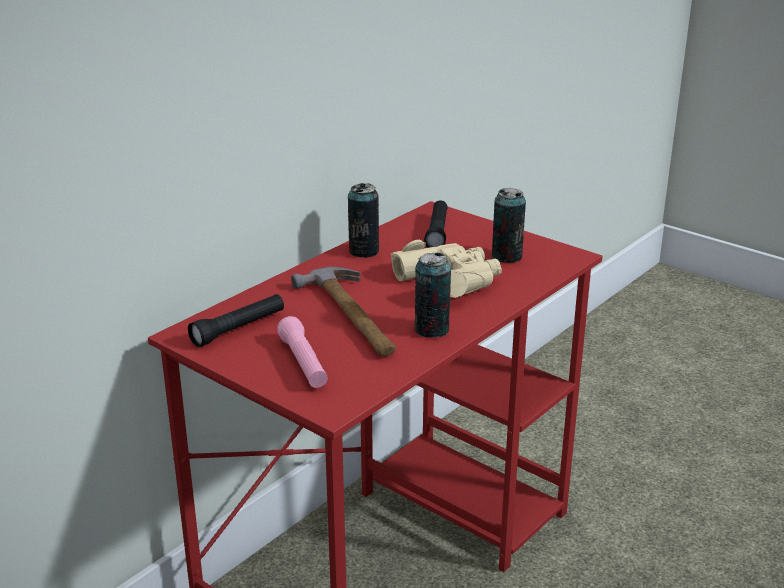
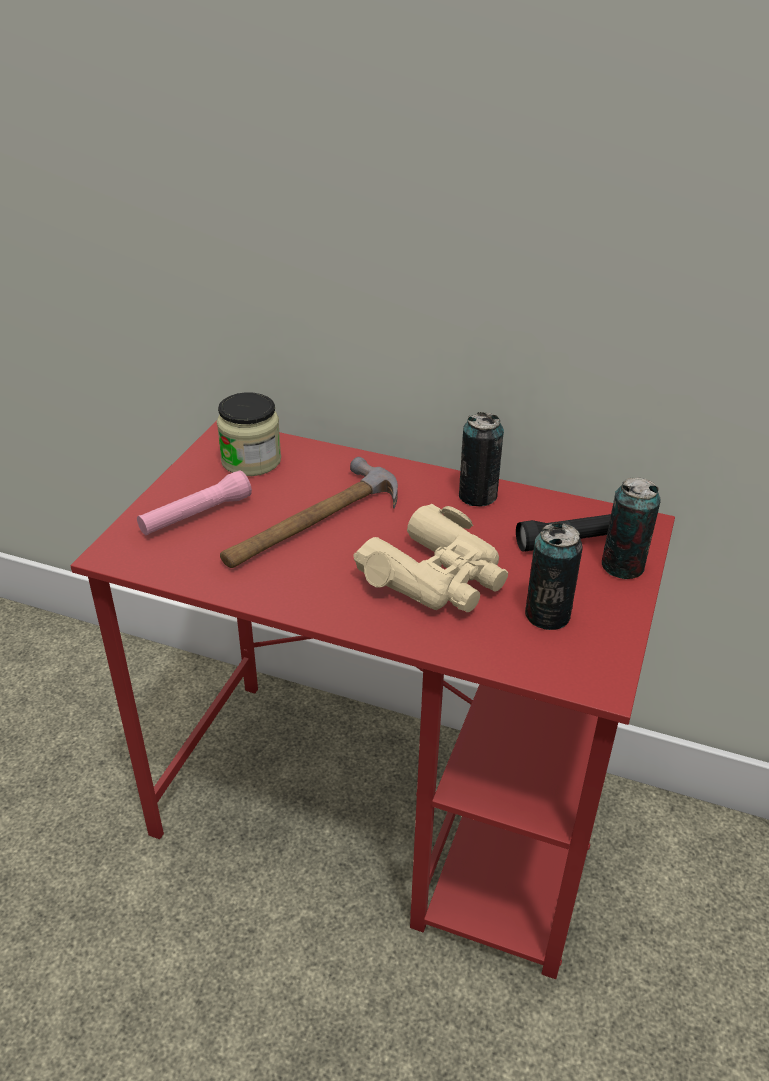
camera: 70 degrees right, 10 degrees up
black flashlight [188,294,284,347] -> jar [217,392,281,476]
can [414,253,451,338] -> can moved to [602,477,661,579]

